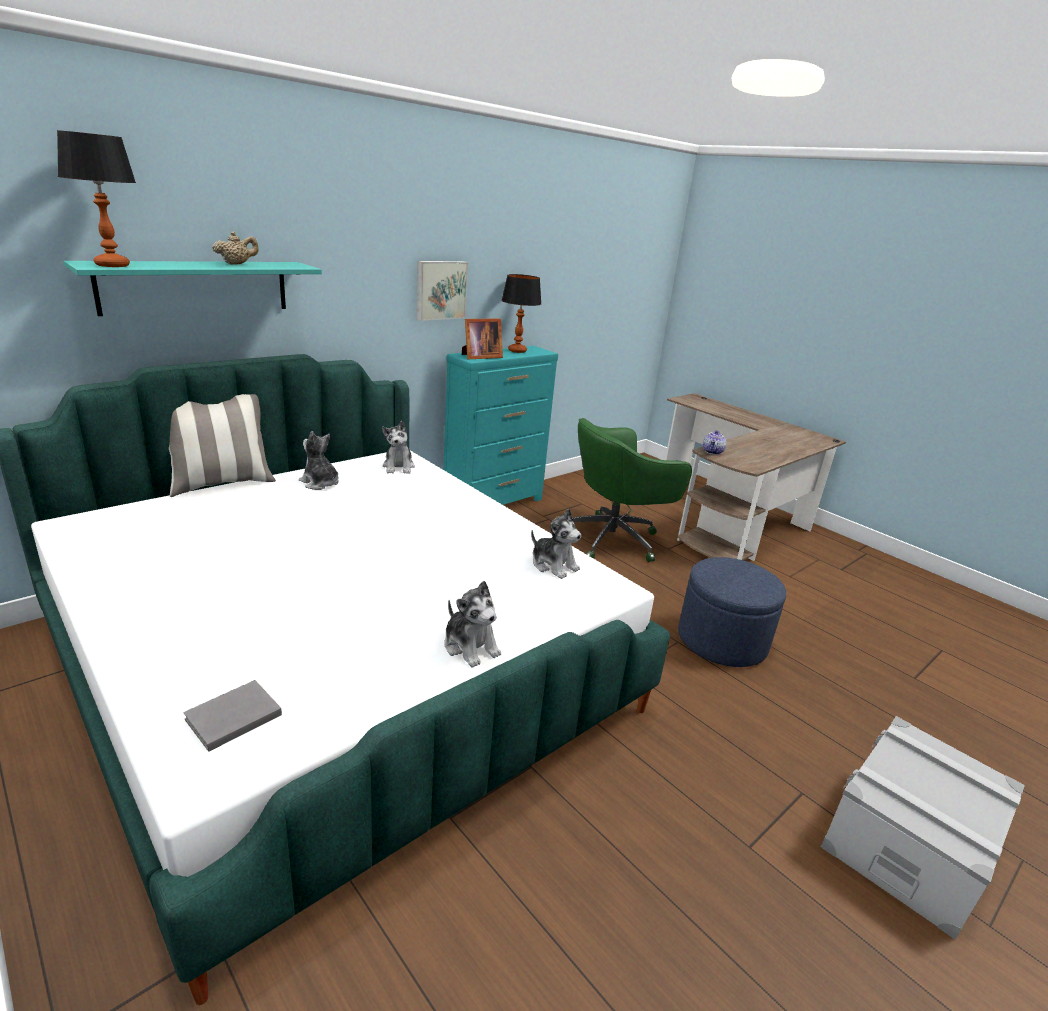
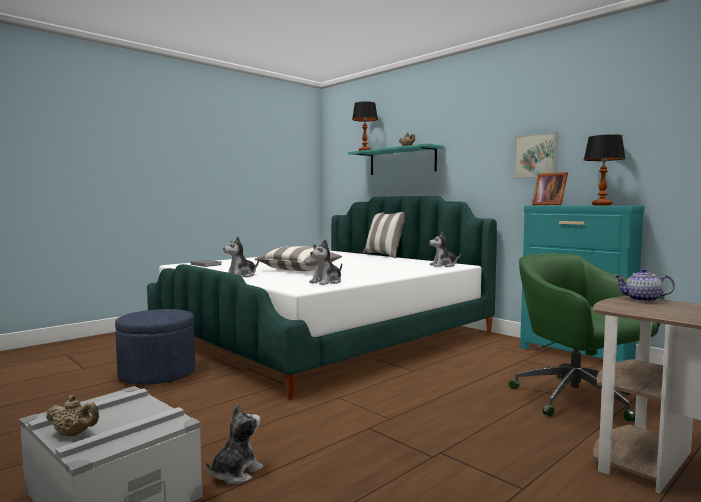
camera: 90 degrees right, 20 degrees down
plush toy [299,431,339,490] -> plush toy moved to [206,404,264,485]
blue ottoman [678,557,786,667] -> blue ottoman moved to [115,309,195,385]
none -> beige teapot [46,395,99,436]
none -> pillow [254,246,342,271]

